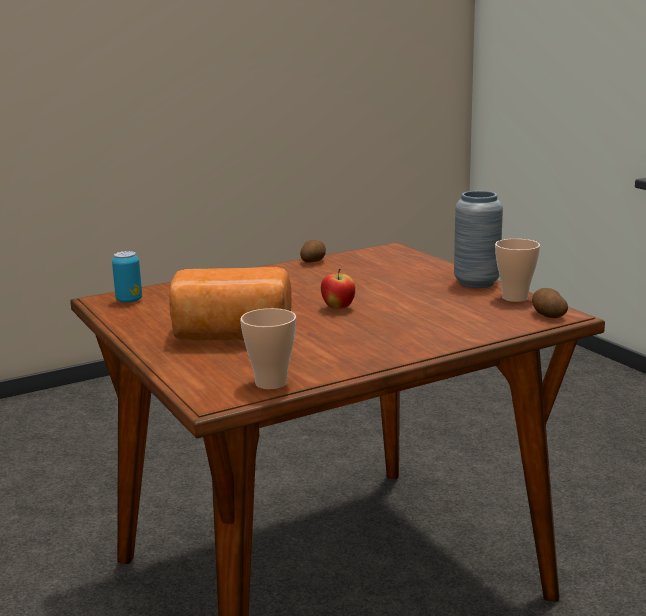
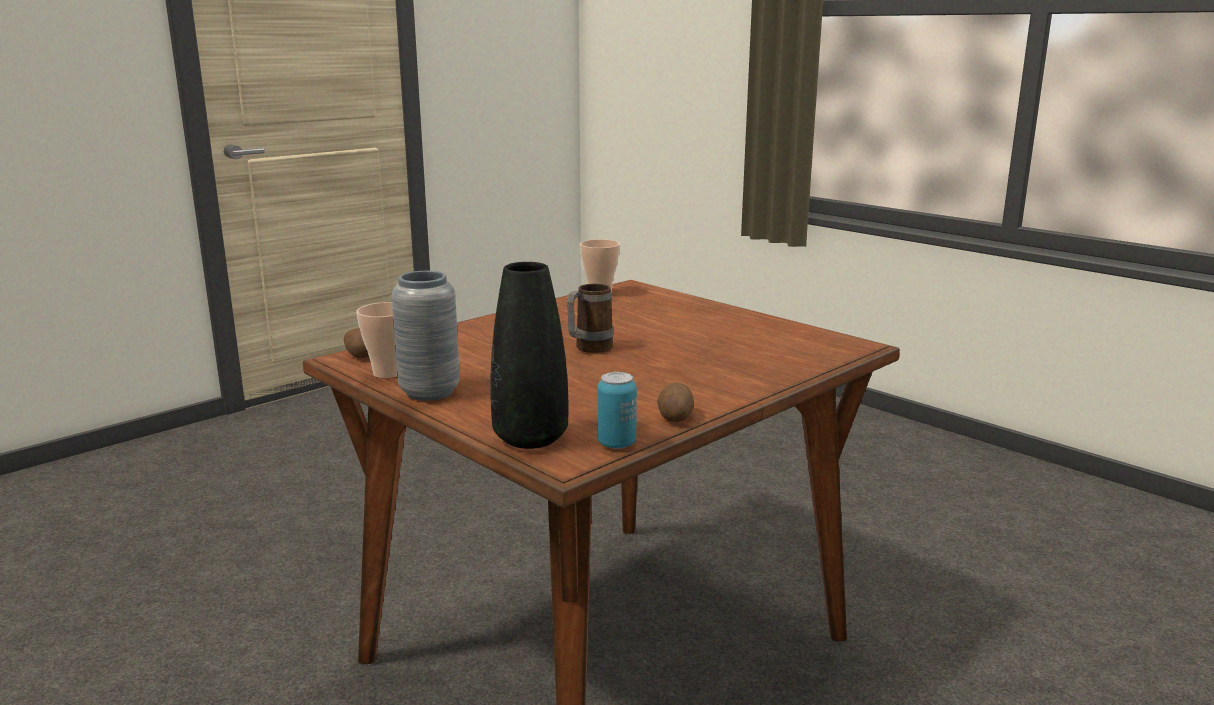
camera: 165 degrees right, 0 degrees up
can [112,251,142,303] -> can moved to [597,372,637,449]
bread [169,267,292,340] -> none
apple [321,269,355,309] -> mug [567,284,614,353]
none -> black vase [490,262,568,449]

